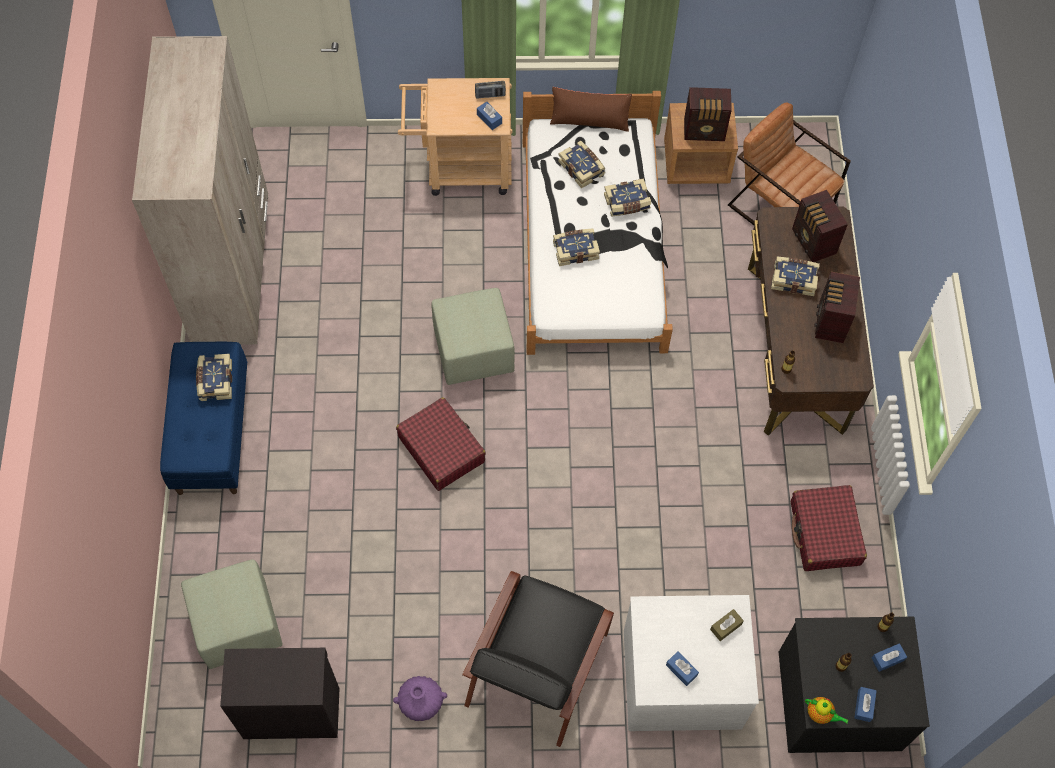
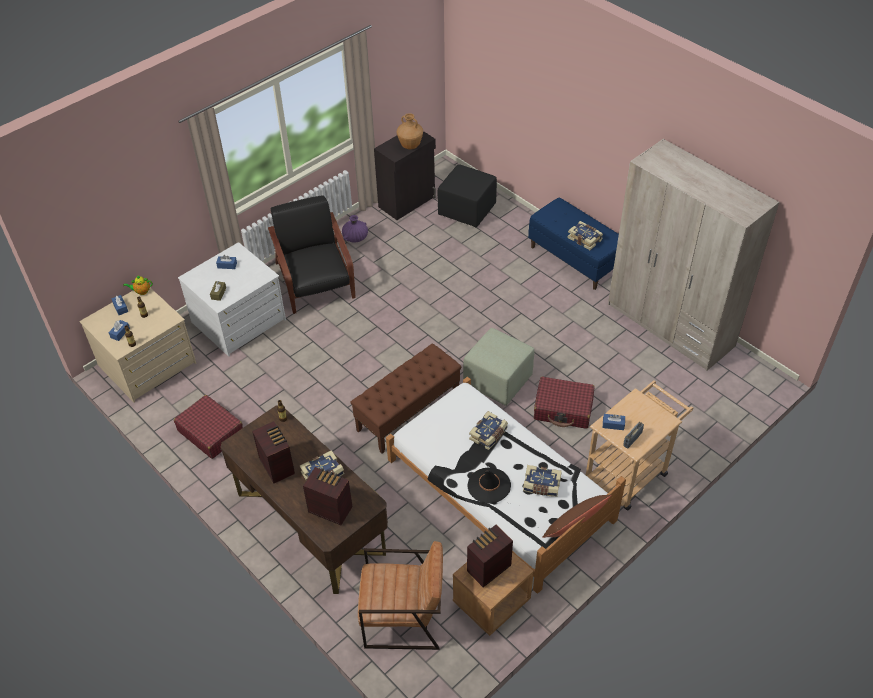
camera: 140 degrees right, 15 degrees down
green ottoman [181,559,283,669] -> black ottoman [437,164,497,227]
red suitcase [396,397,486,491] -> red suitcase moved to [534,376,595,429]
book [604,178,651,217] -> black hat [467,468,511,504]
black dresser [779,617,930,753] -> beige dresser [79,288,196,402]
none -> brown bench [351,344,461,453]
none -> brown vase [396,113,423,149]

